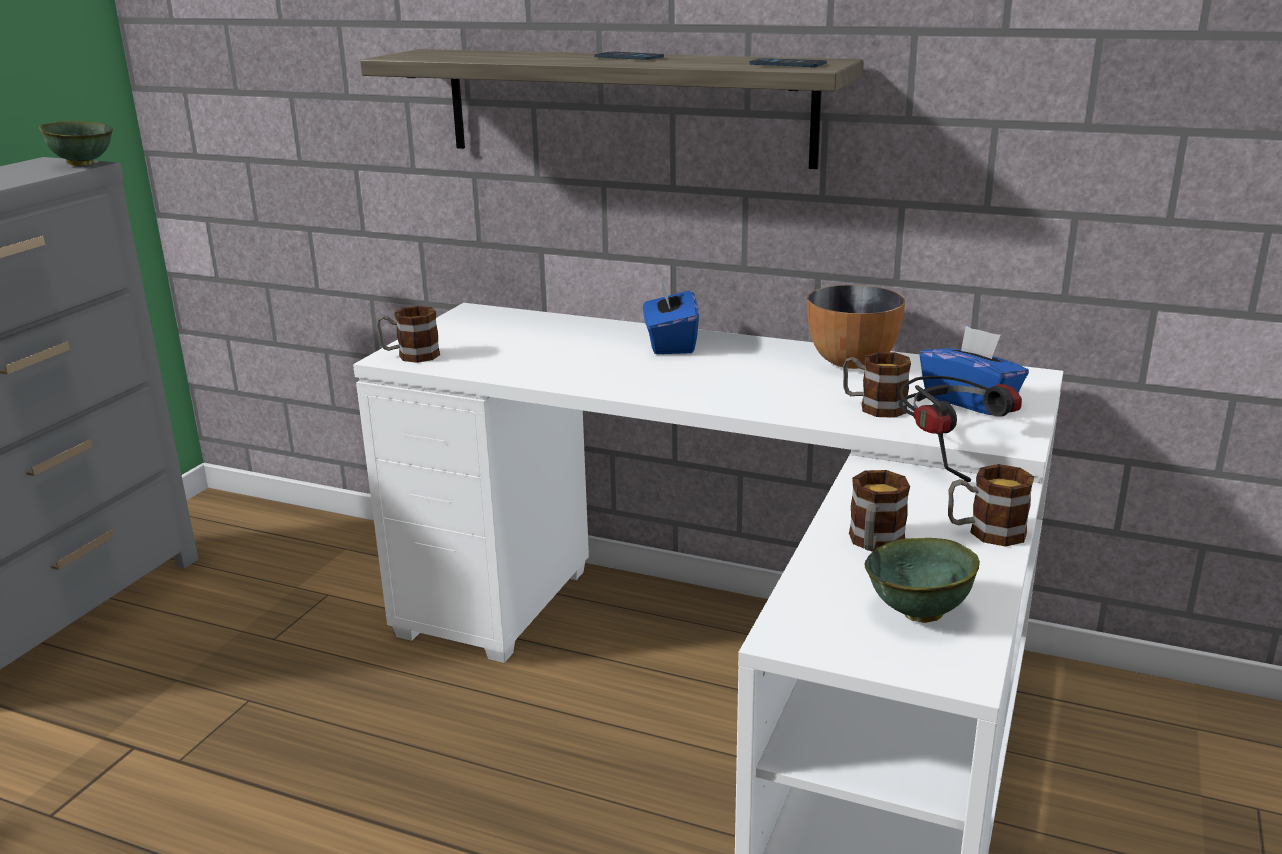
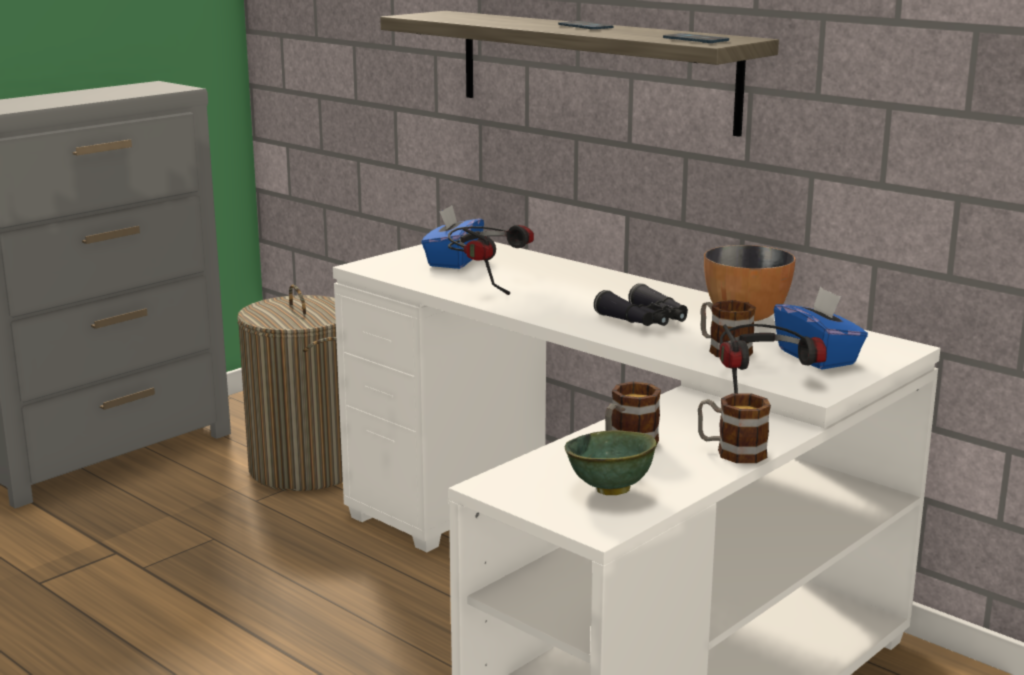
camera: 20 degrees right, 5 degrees down
green bowl [39,121,113,166] -> none
mug [377,306,440,363] -> none
blue tissue box [643,280,699,354] -> blue tissue box moved to [421,205,484,269]
none -> laundry basket [237,284,343,491]
none -> headphones [448,225,534,295]
none -> black binoculars [594,283,688,326]

